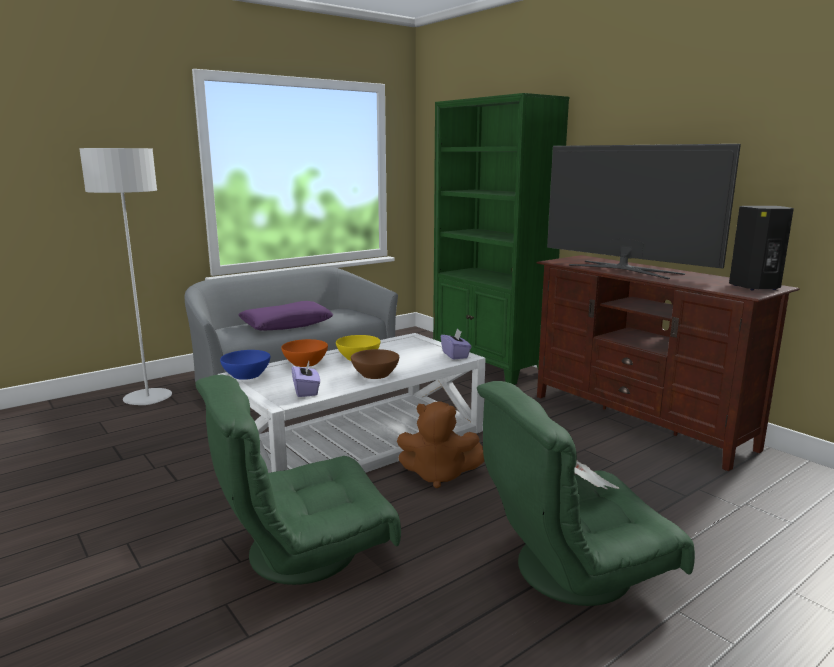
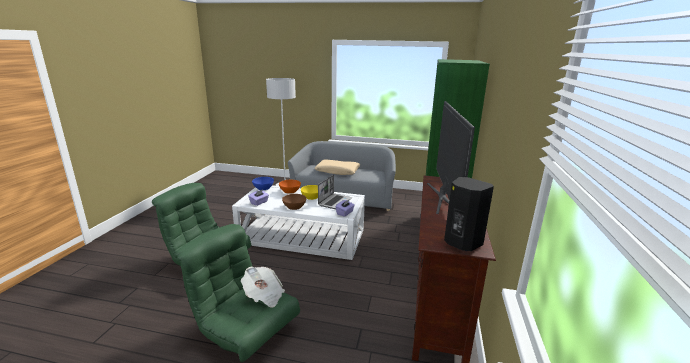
camera: 50 degrees right, 5 degrees up
purple pillow [238,301,333,331] -> beige pillow [314,159,361,175]
brown plush toy [397,401,484,488] -> none
none -> laptop [318,175,352,209]

